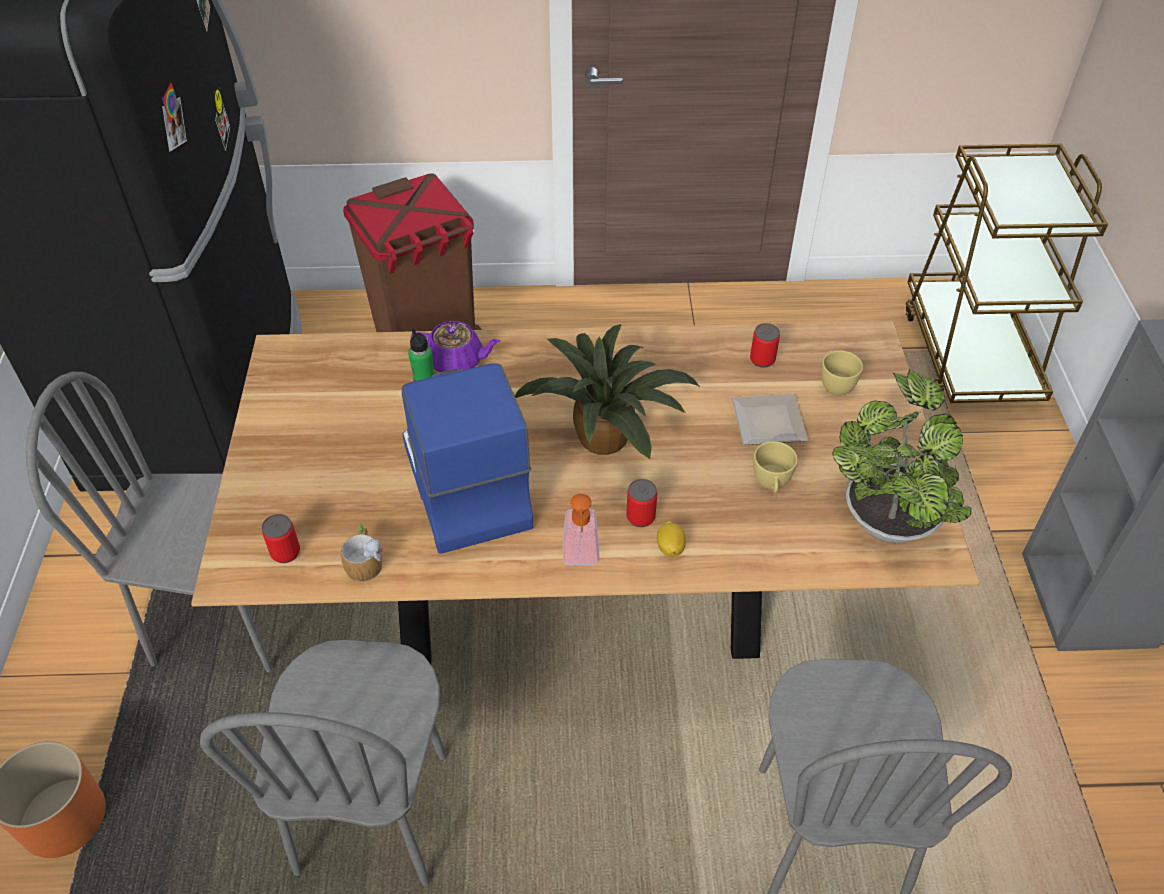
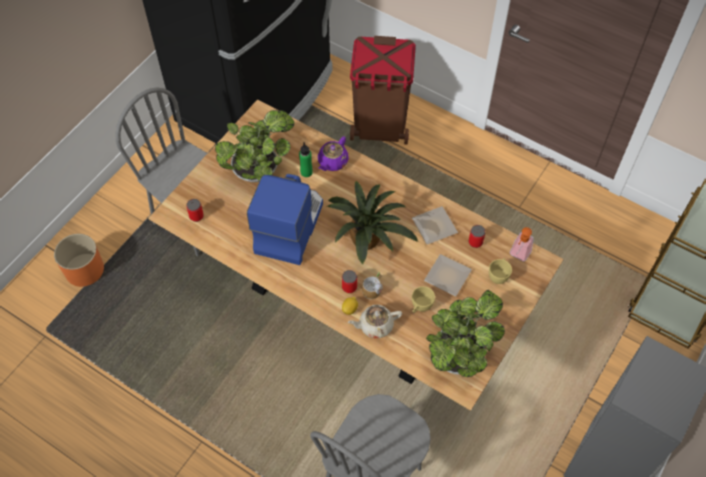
camera: 35 degrees right, 10 degrees up
grey chair [200,640,446,886] -> none
mug [341,523,383,582] -> mug moved to [362,272,383,300]
purple teapot [411,321,501,372] -> purple teapot turned 75 degrees clockwise [318,136,349,171]
soap dispenser [563,494,600,565] -> soap dispenser moved to [510,227,534,261]
none -> potted plant [215,110,294,182]
none -> beige teapot [348,305,402,338]
none -> plate [412,206,458,245]

